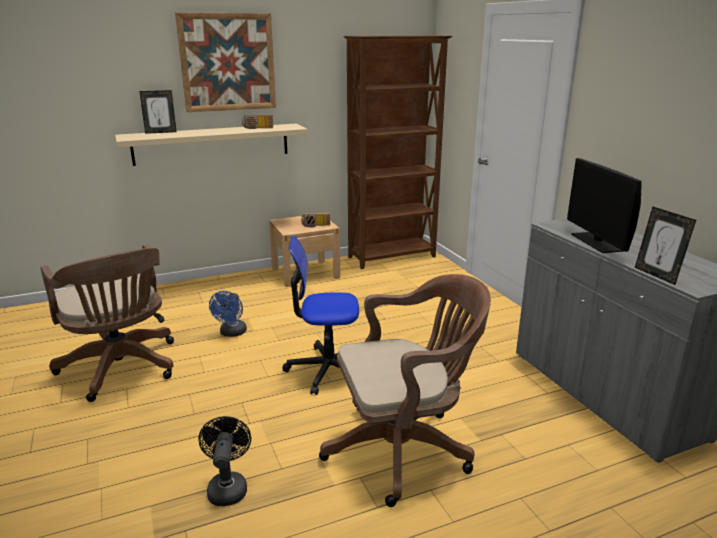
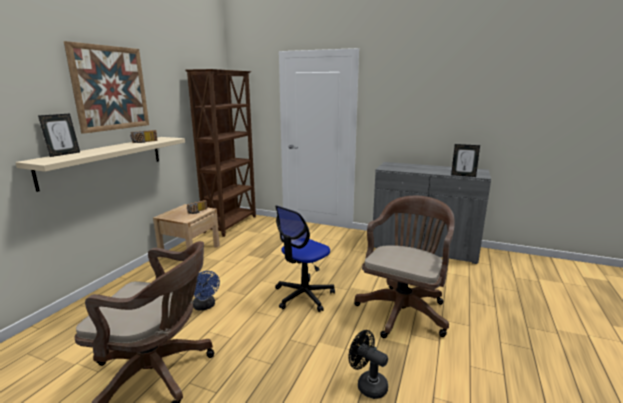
camera: 45 degrees left, 5 degrees down
monitor [567,158,642,253] -> none

